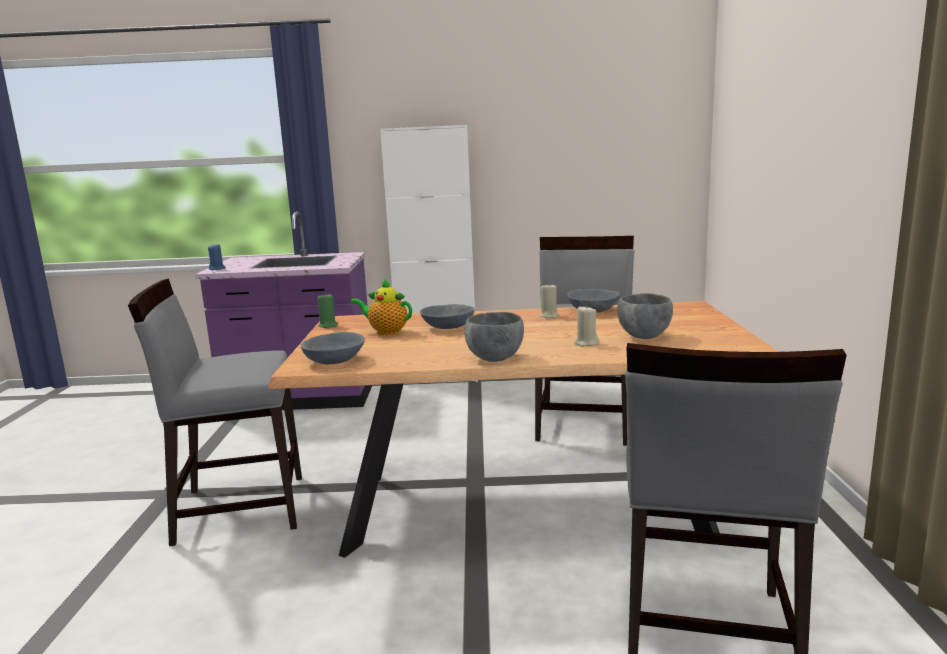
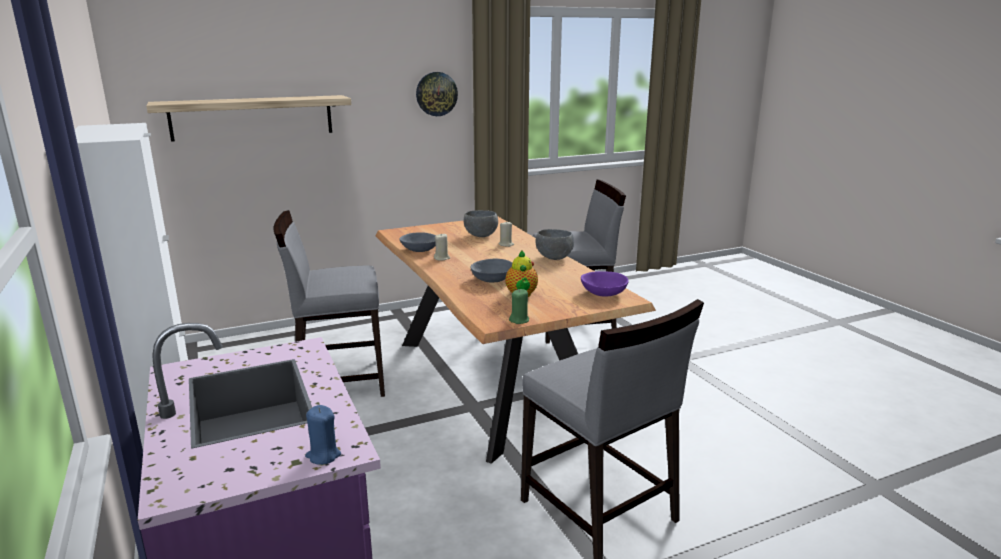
camera: 115 degrees left, 5 degrees up
grey bowl [301,332,365,364] -> purple bowl [581,271,629,296]
none -> shelf [146,95,351,142]
none -> wall clock [416,72,458,116]

